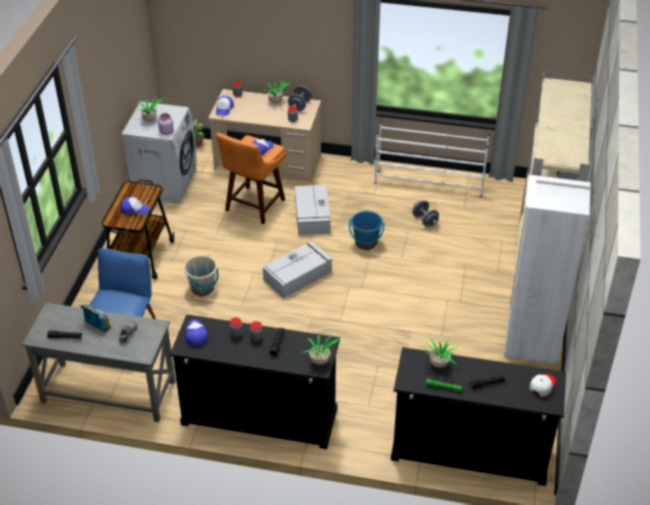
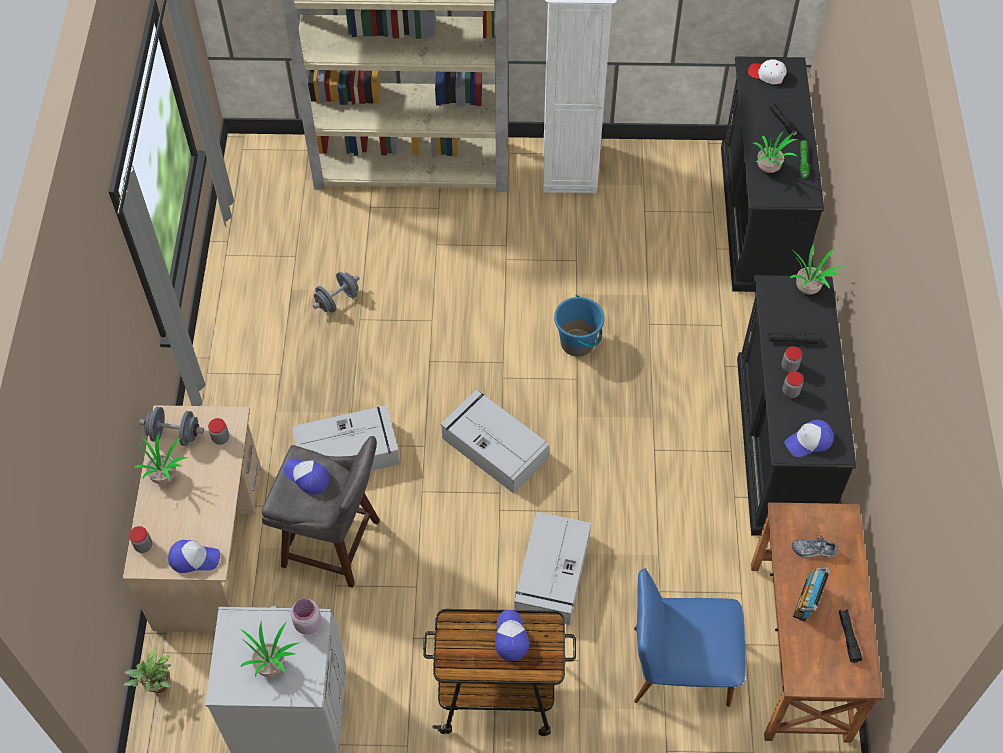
camera: 100 degrees left, 15 degrees up
grey desk [22,303,175,422] -> brown desk [751,502,884,743]
beige bucket [183,255,219,296] -> grey storage box [514,512,591,625]
orange stool [216,133,286,224] -> grey stool [262,436,380,588]
blue bucket [349,211,385,250] -> blue bucket moved to [554,295,604,356]
white shoe rack [374,121,490,197] -> none

